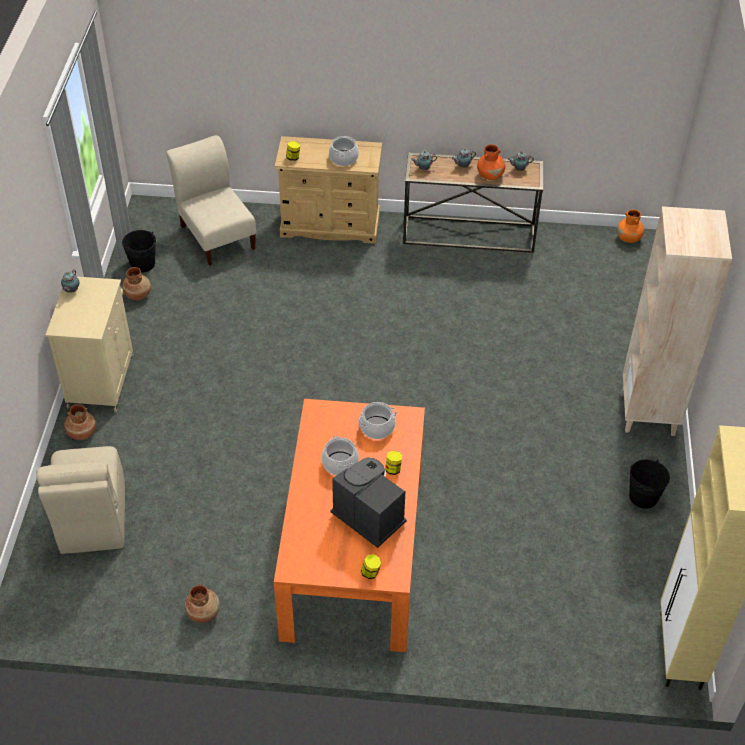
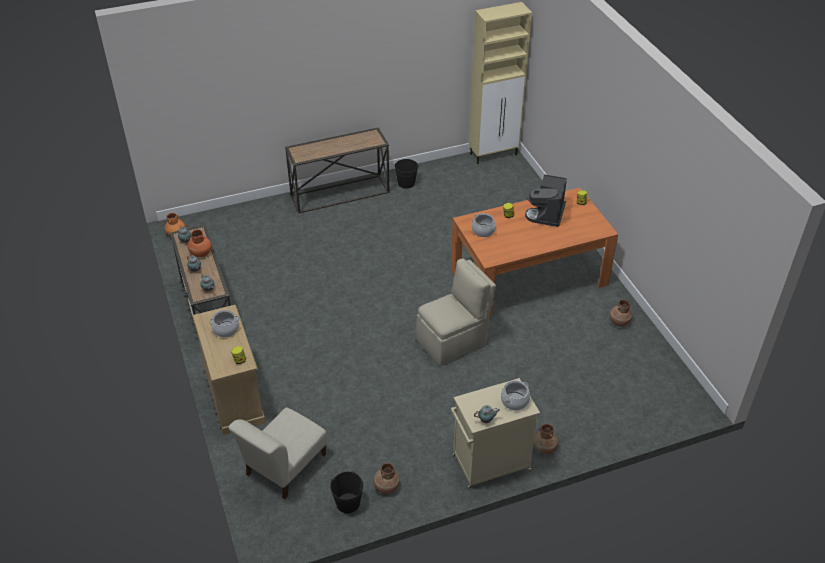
camera: 115 degrees left, 5 degrees down
beige chair [36,446,125,554] -> beige chair moved to [416,258,496,366]
cooking pot [321,436,359,475] -> cooking pot moved to [501,380,530,411]
beige bookcase [623,206,732,436] -> console table [285,128,389,213]

